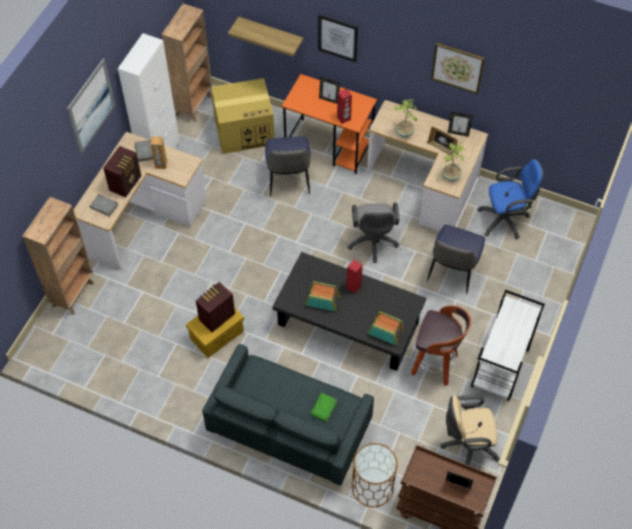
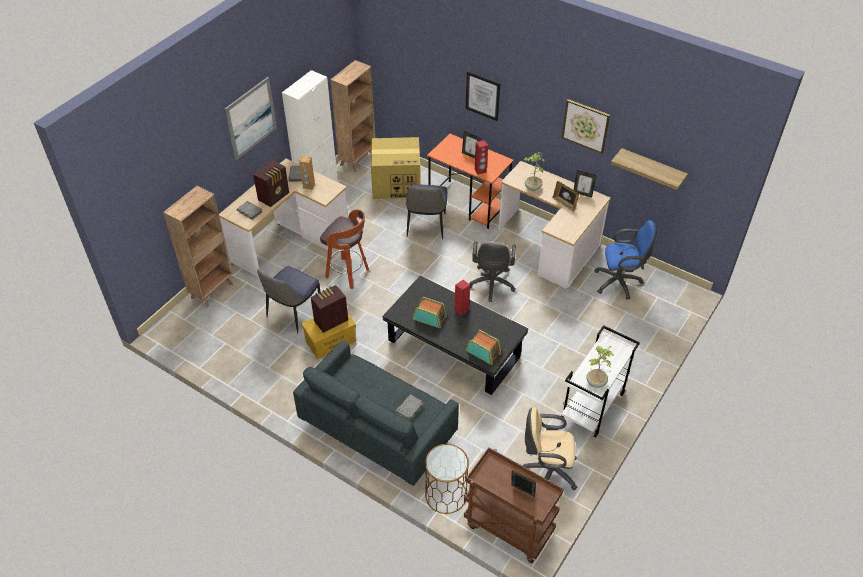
camera: 10 degrees right, 10 degrees down
shelf [228,17,303,57] -> shelf moved to [611,148,688,190]
green book [310,393,337,422] -> grey book [395,394,424,421]
stool [411,306,471,386] -> stool moved to [320,210,369,289]
chair [427,225,485,294] -> chair moved to [257,266,321,334]
potted plant [442,141,466,181] -> potted plant moved to [586,346,614,388]

